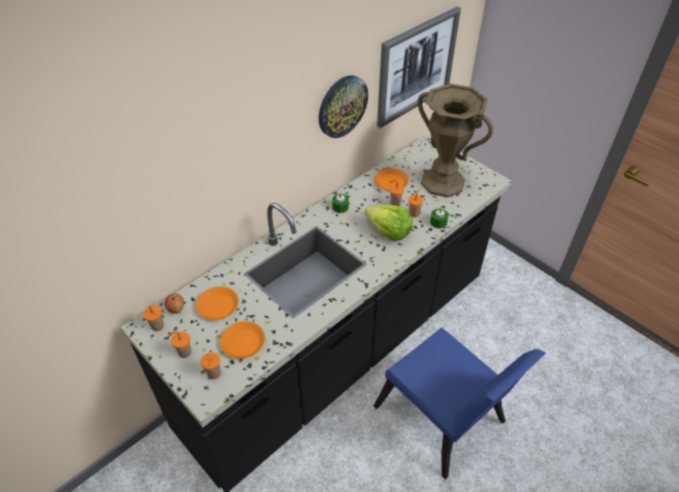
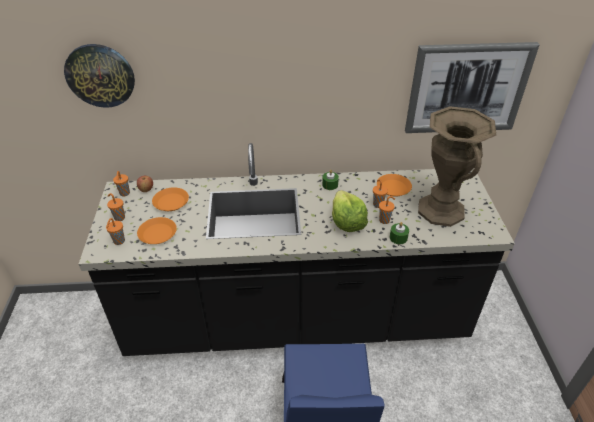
camera: 40 degrees right, 5 degrees down
wall clock [319,75,368,138] -> wall clock moved to [64,44,135,108]

